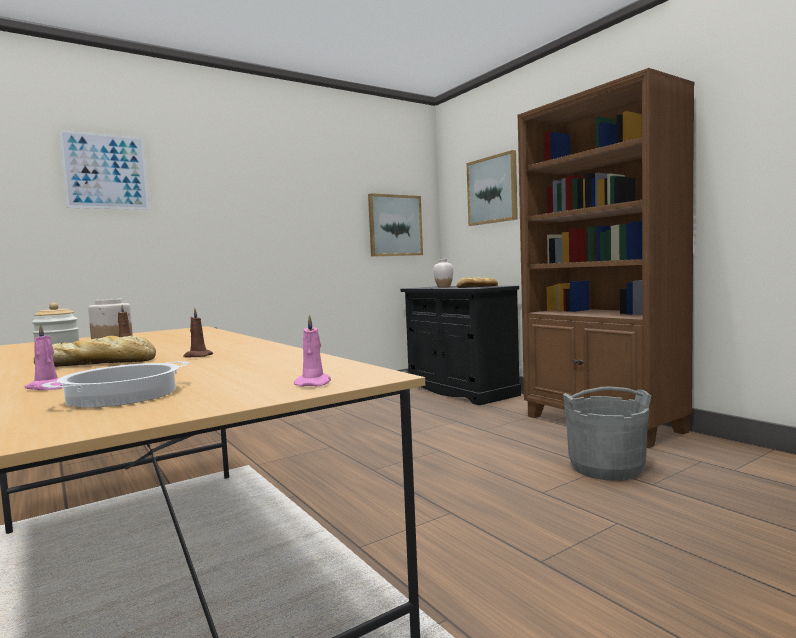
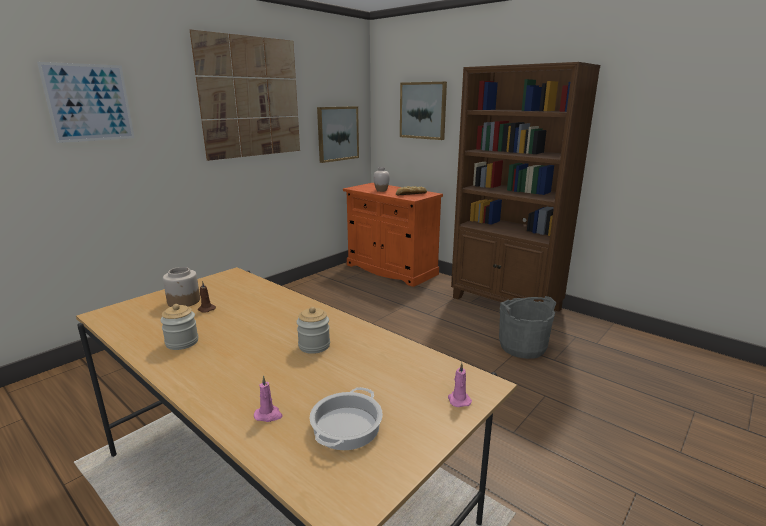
camera: 15 degrees left, 15 degrees up
bread [34,336,156,367] -> none
brown candle [183,307,213,357] -> jar [297,307,330,354]
black cabinet [401,286,521,405] -> orange cabinet [343,183,443,287]
none -> picture [190,30,300,161]

